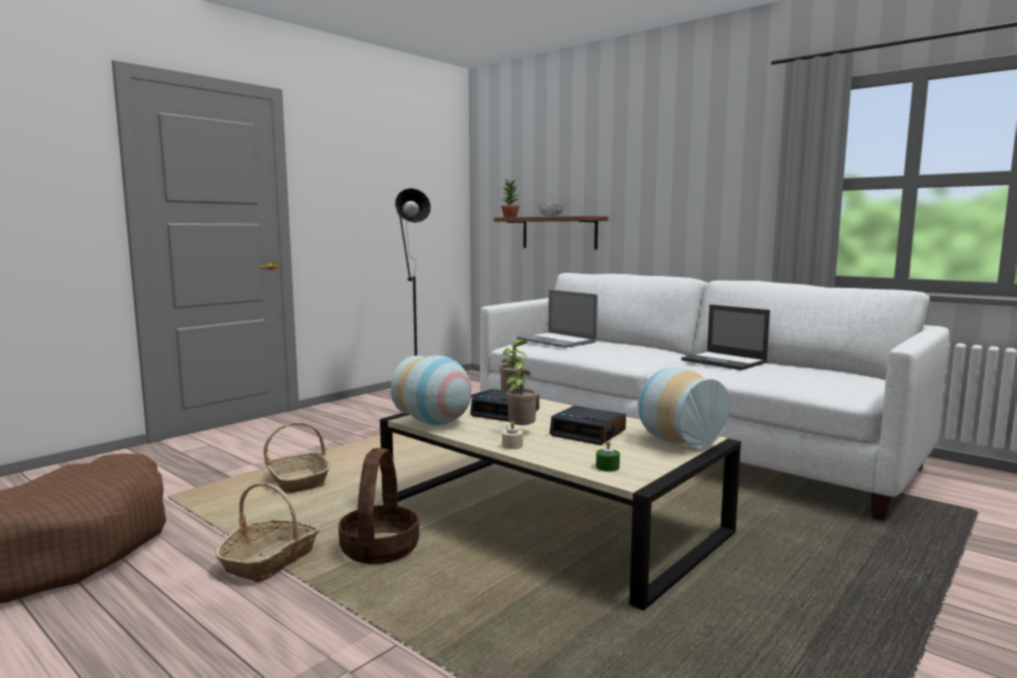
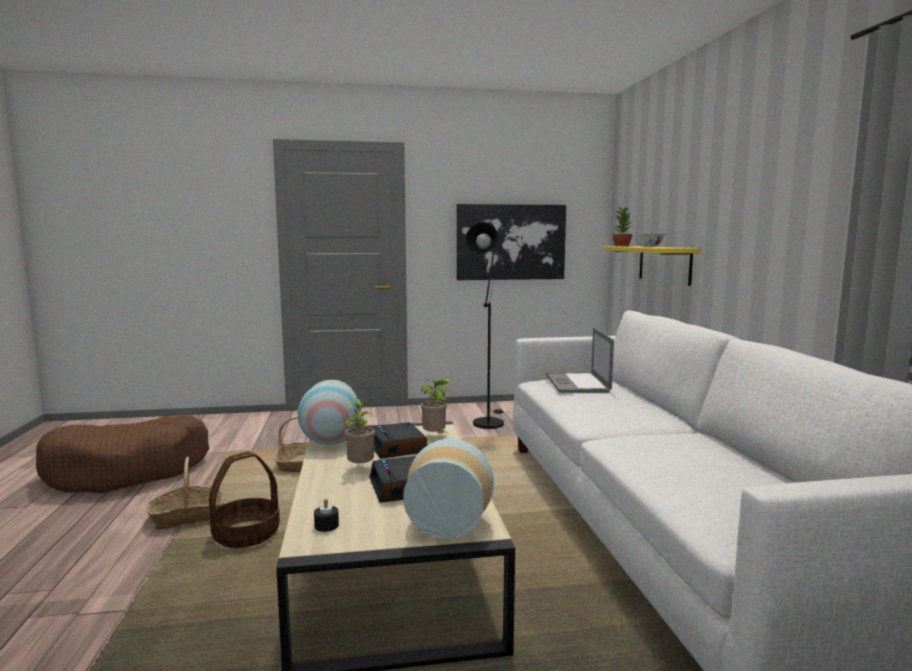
camera: 40 degrees right, 0 degrees up
brown shelf [494,216,608,250] -> yellow shelf [603,246,701,286]
beige candle [502,421,523,449] -> none
green candle [596,440,620,472] -> black candle [314,499,339,532]
laptop [681,305,770,370] -> none
none -> picture [456,204,566,280]

